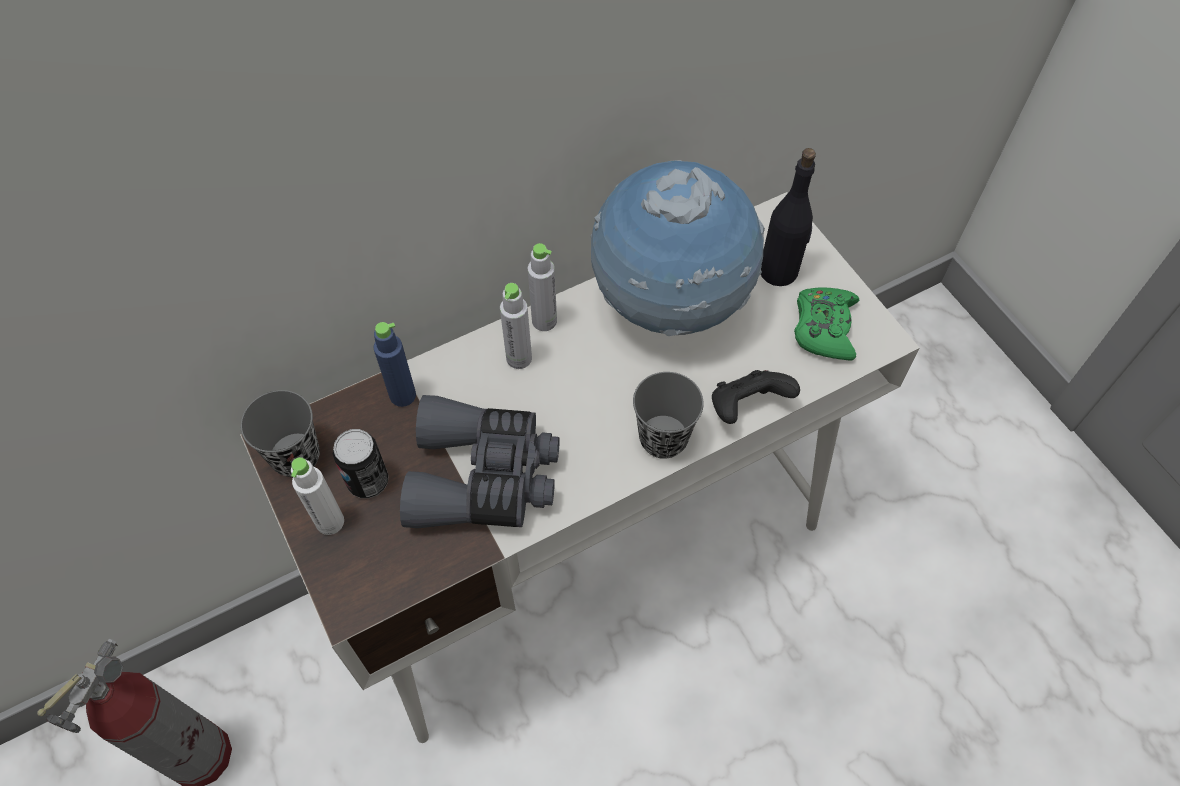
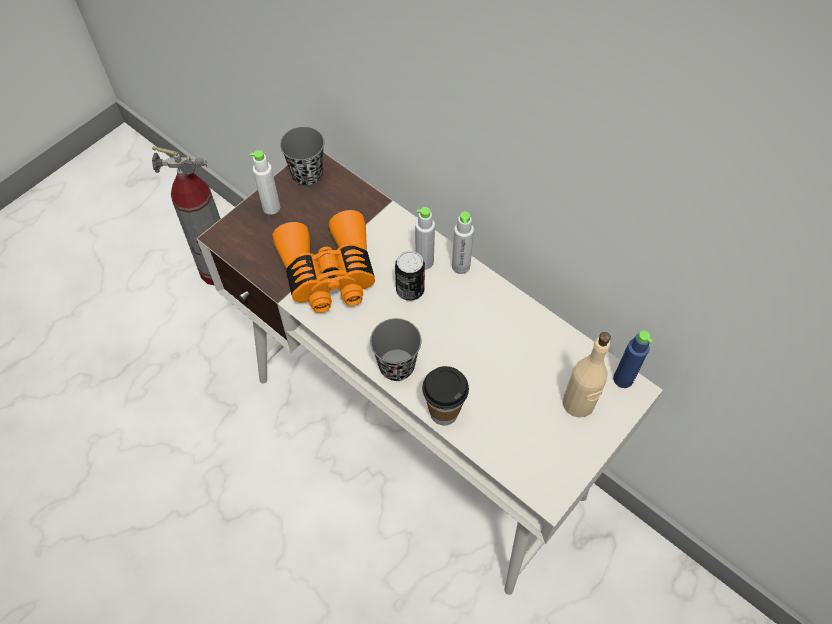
camera: 70 degrees right, 0 degrees up
can [333,429,389,498] -> can moved to [395,251,425,301]
blue bottle [374,322,416,407] -> blue bottle moved to [613,331,653,388]
grey binoculars [400,395,560,528] -> orange binoculars [273,210,375,313]
globe [591,160,765,336] -> none
black game controller [712,370,800,424] -> cup [422,366,469,426]
black bottle [761,148,816,286] -> beige bottle [562,332,611,418]
green game controller [794,287,859,360] -> none

